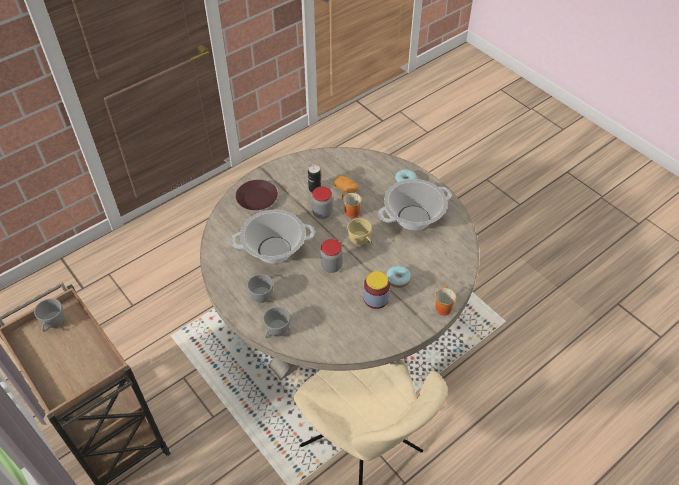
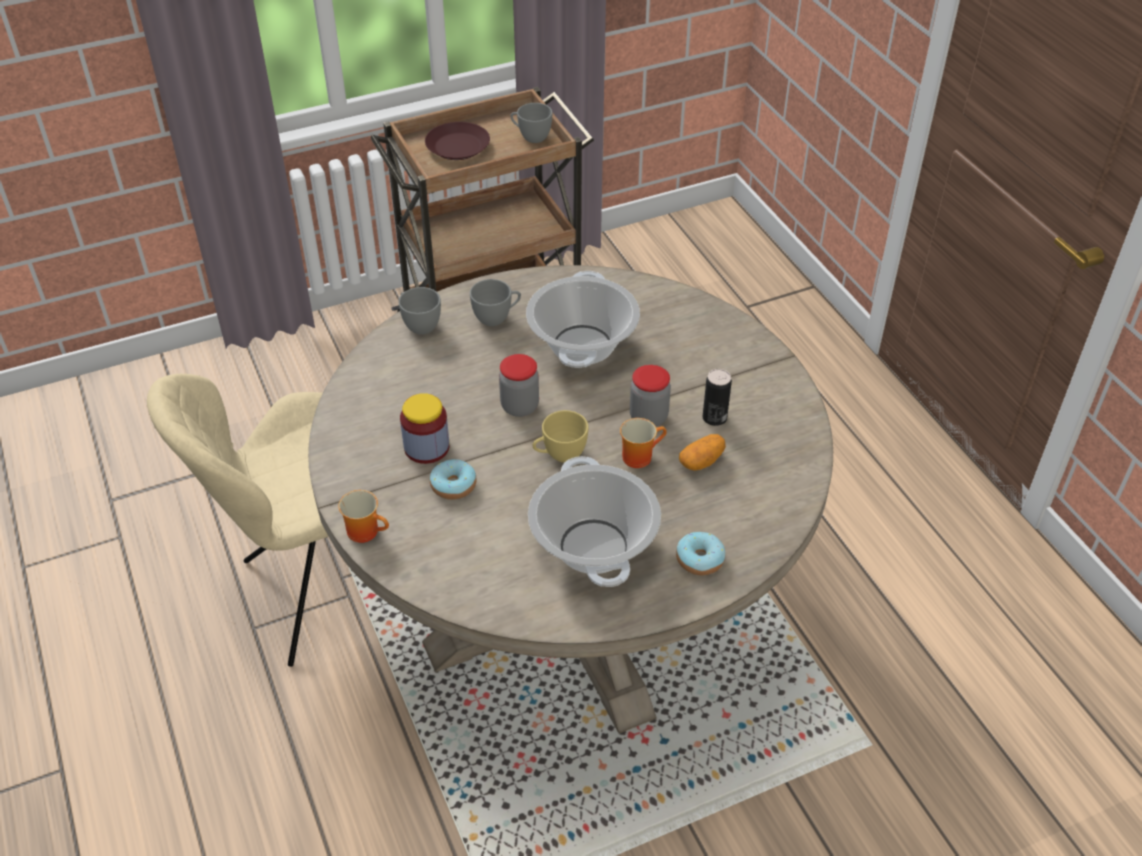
camera: 105 degrees right, 5 degrees down
brown plate [236,180,278,210] -> brown plate moved to [425,122,490,160]

